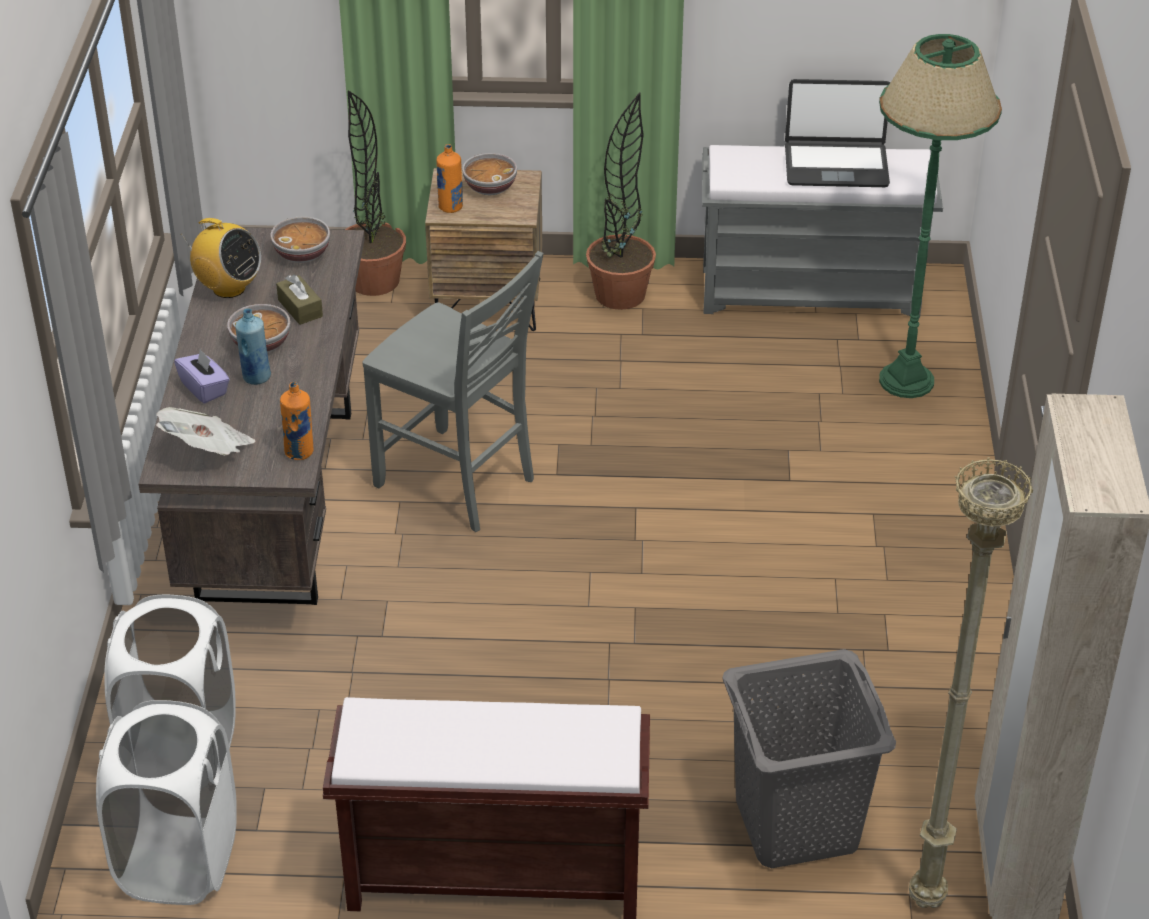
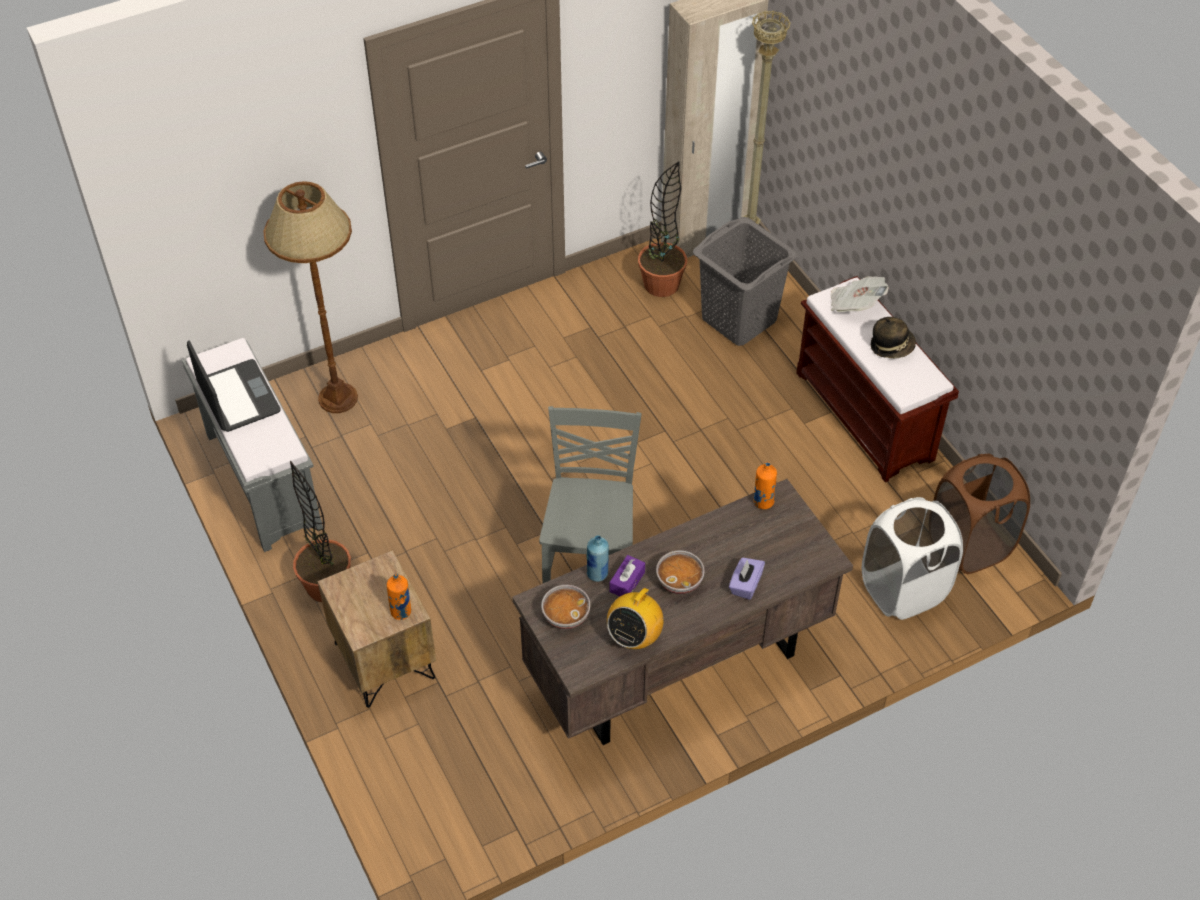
camera: 120 degrees left, 10 degrees up
white laundry basket [96,700,237,905] -> brown laundry basket [933,454,1030,574]
newspaper [156,407,255,455] -> newspaper moved to [831,276,889,312]
radio [182,218,261,298] -> radio turned 150 degrees counterclockwise [607,580,663,649]
blue bottle [235,308,271,385] -> blue bottle moved to [586,535,609,582]
brown tissue box [276,275,323,325] -> purple tissue box [609,555,645,596]
potted plant [345,91,406,296] -> potted plant moved to [638,161,687,297]
bowl [462,153,517,195] -> none
green floor lamp [879,34,1002,398] -> brown floor lamp [263,181,358,413]
none -> hat [871,317,916,358]

